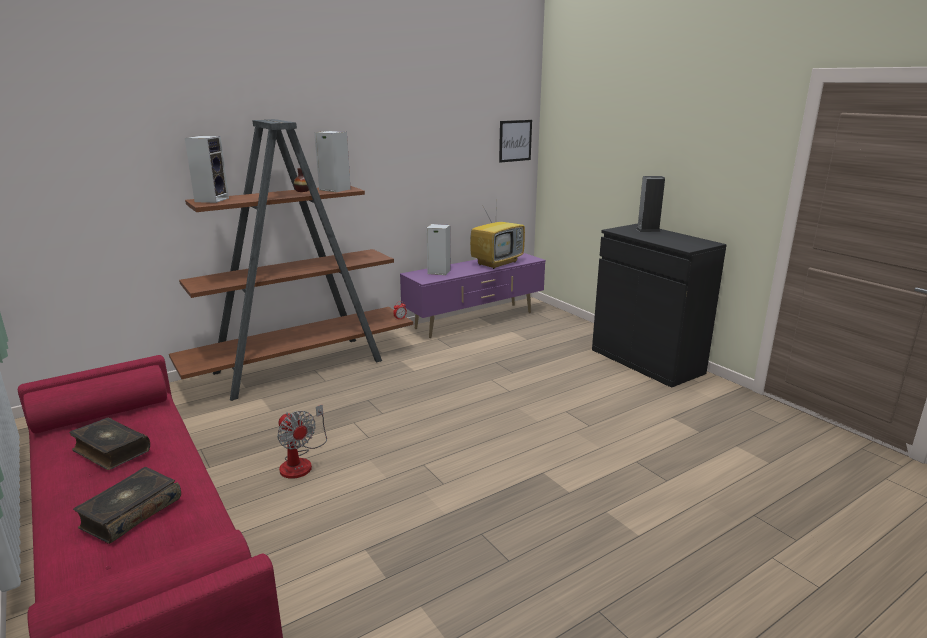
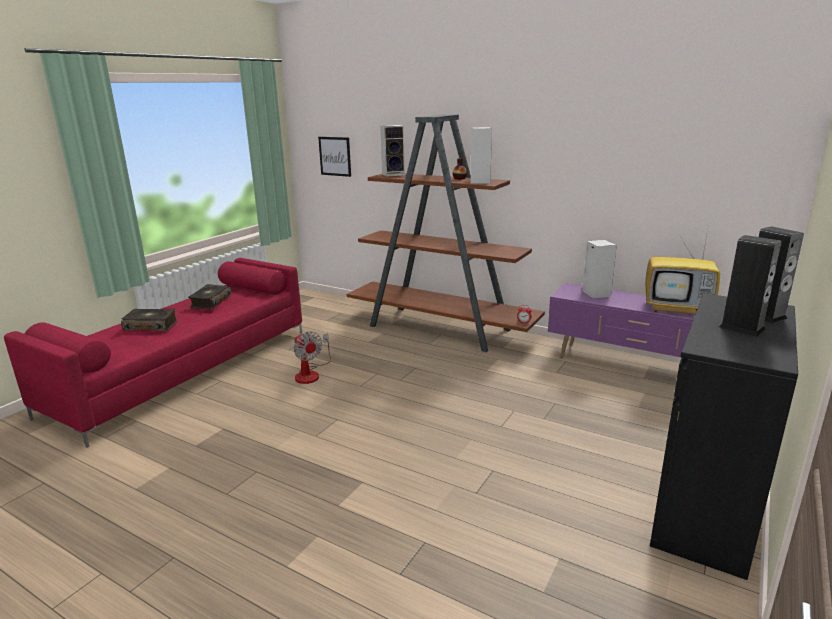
camera: 65 degrees right, 0 degrees up
fan [277,404,327,479] -> fan turned 60 degrees counterclockwise [294,332,331,384]
picture [499,120,532,163] -> picture moved to [318,137,351,177]
none -> speaker [719,235,782,337]

